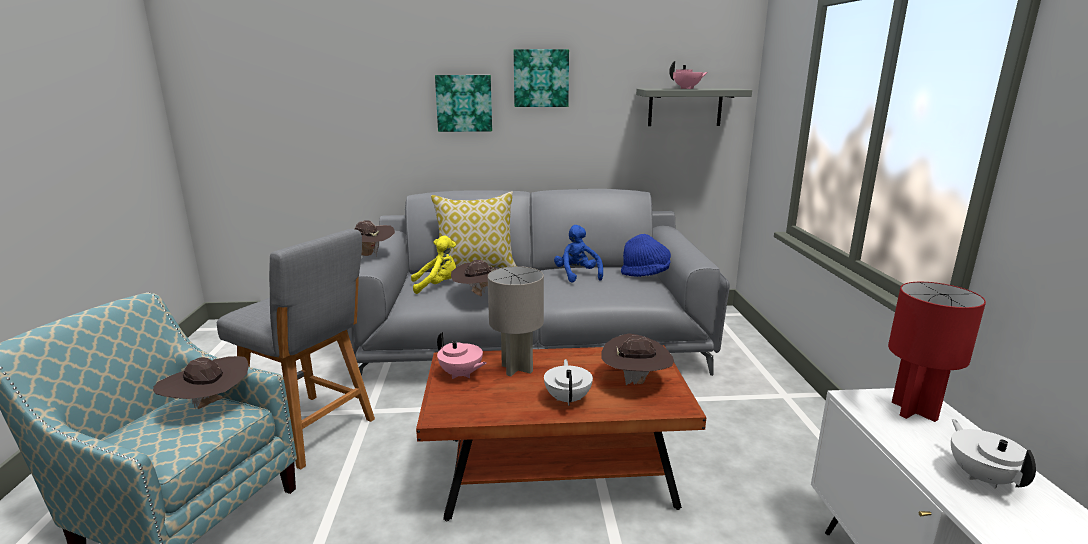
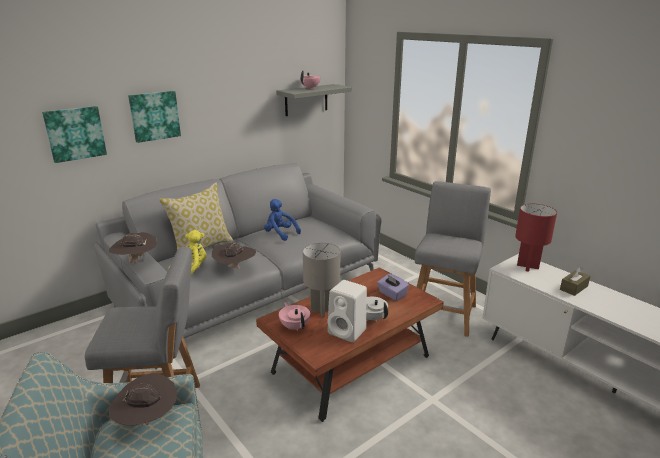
camera: 35 degrees left, 5 degrees up
pink teapot [437,332,487,379] -> pink teapot turned 120 degrees counterclockwise [279,302,310,331]
picture [514,49,569,107] -> picture moved to [42,106,107,163]
brown hat [602,333,674,385] -> purple tissue box [377,274,409,301]
blue hat [621,234,671,277] -> none
white teapot [951,419,1036,489] -> brown tissue box [560,267,590,296]
none -> white speaker [328,280,367,342]
none -> grey stool [415,181,491,337]

